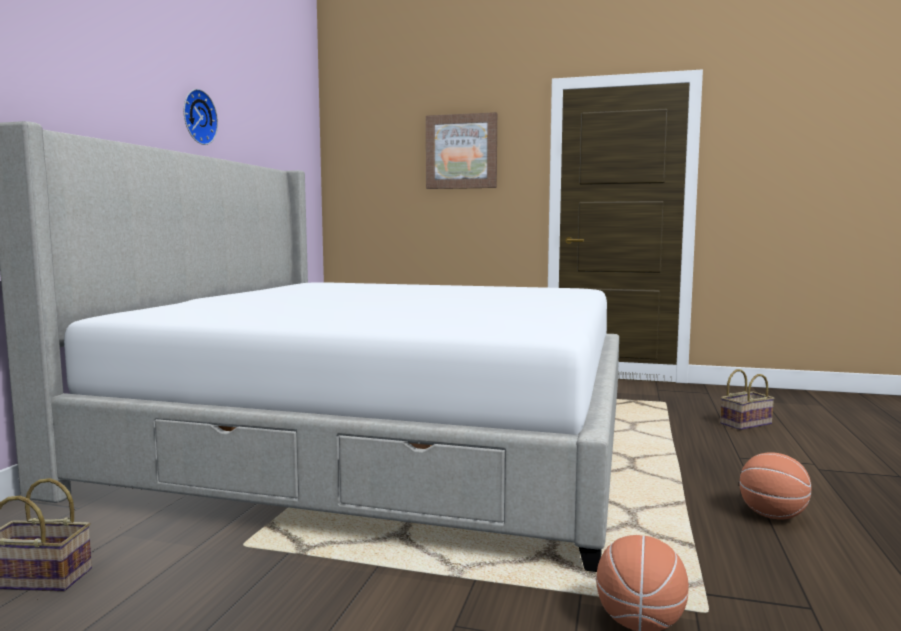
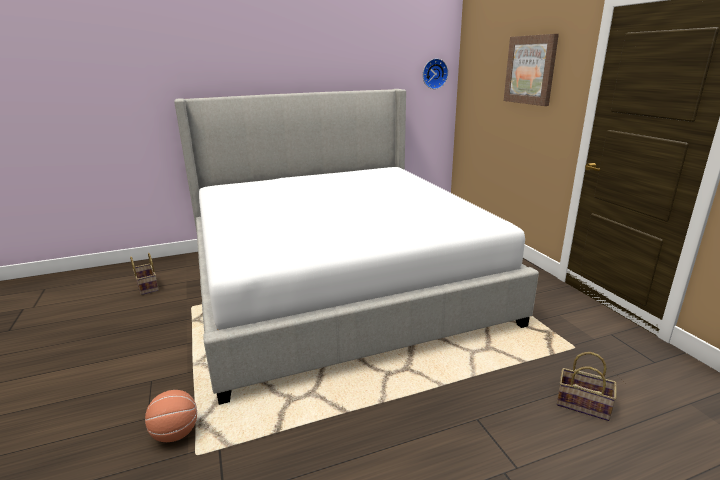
camera: 55 degrees right, 15 degrees up
wall clock [184,89,218,145] -> wall clock moved to [423,58,448,89]
basketball [740,452,812,520] -> none

